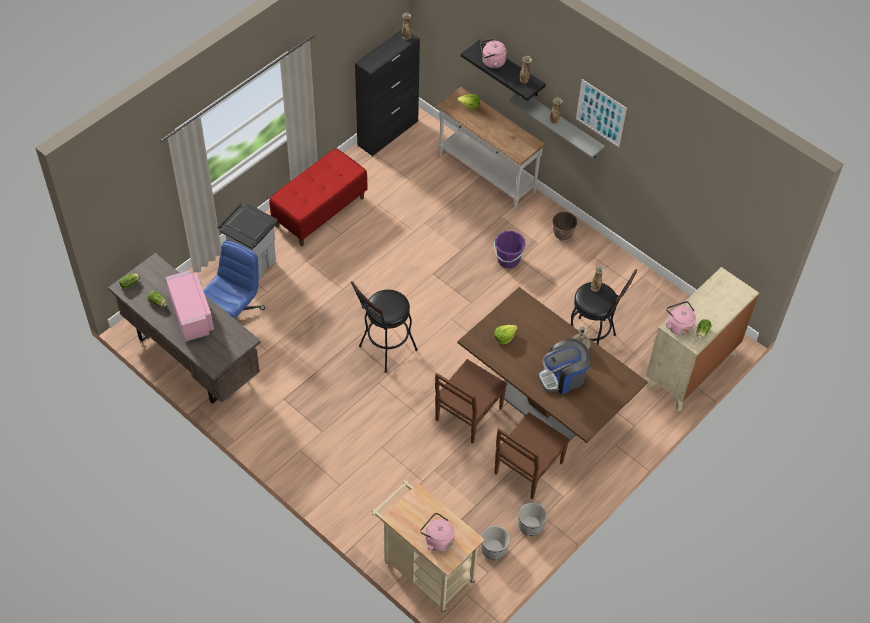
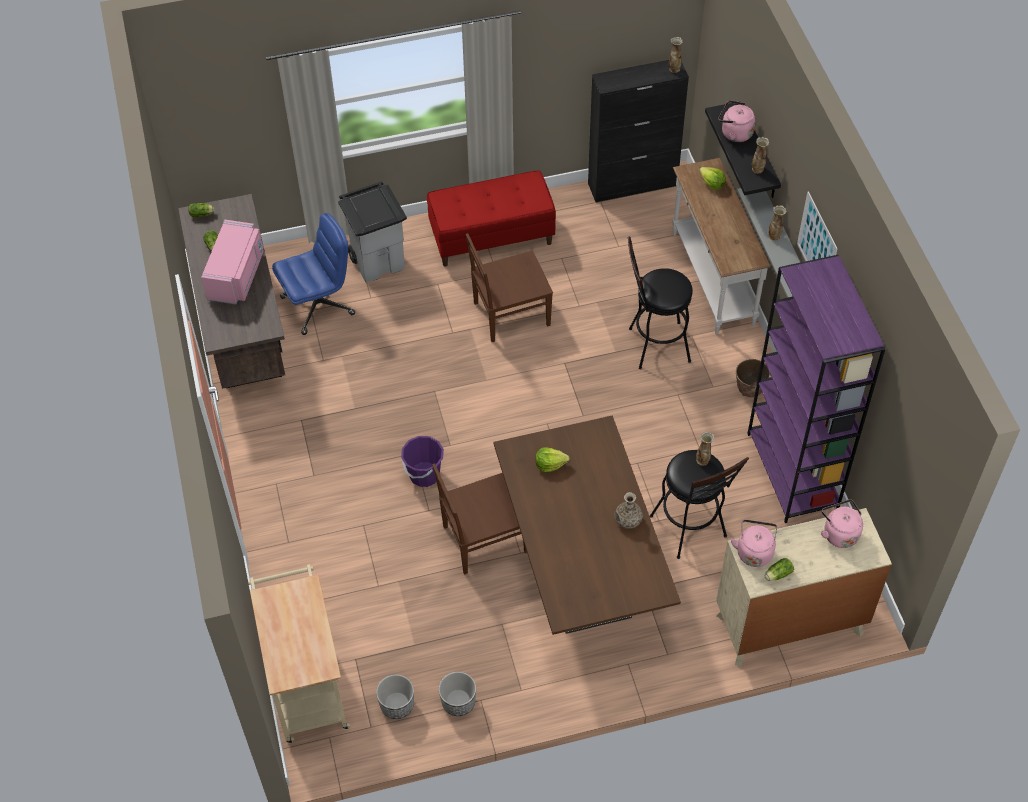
camera: 35 degrees right, 0 degrees up
black stool [351,281,418,373] -> black stool moved to [628,236,693,369]
pink kettle [420,513,455,552] -> pink kettle moved to [821,499,863,548]
purple bucket [494,231,526,268] -> purple bucket moved to [401,436,444,487]
brown chair [494,413,570,499] -> brown chair moved to [466,233,553,342]
coffee machine [538,338,591,394] -> none
none -> purple bookcase [747,255,885,523]

